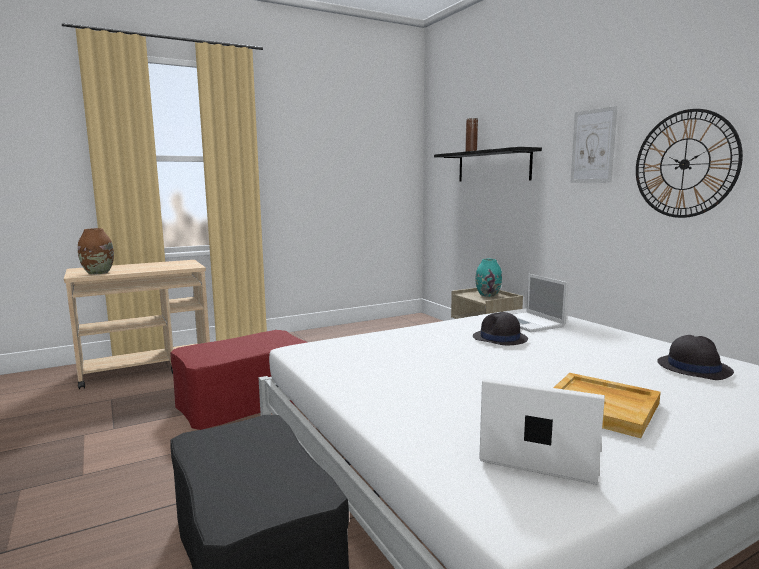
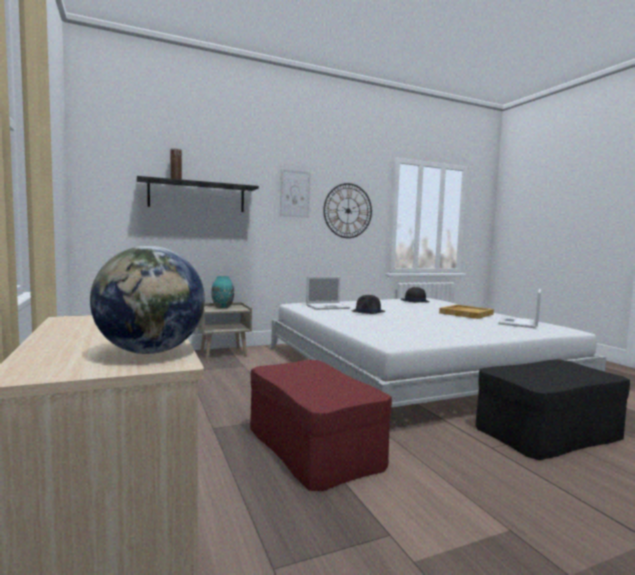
camera: 85 degrees left, 5 degrees down
brown vase [78,228,114,275] -> globe [90,246,205,354]

